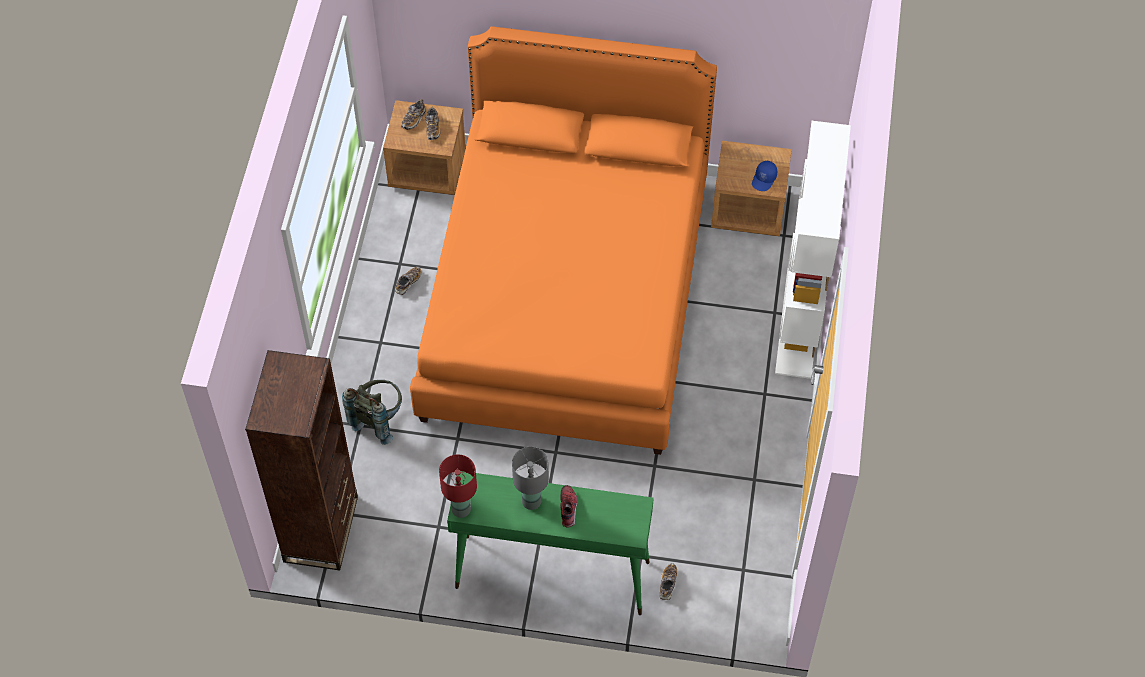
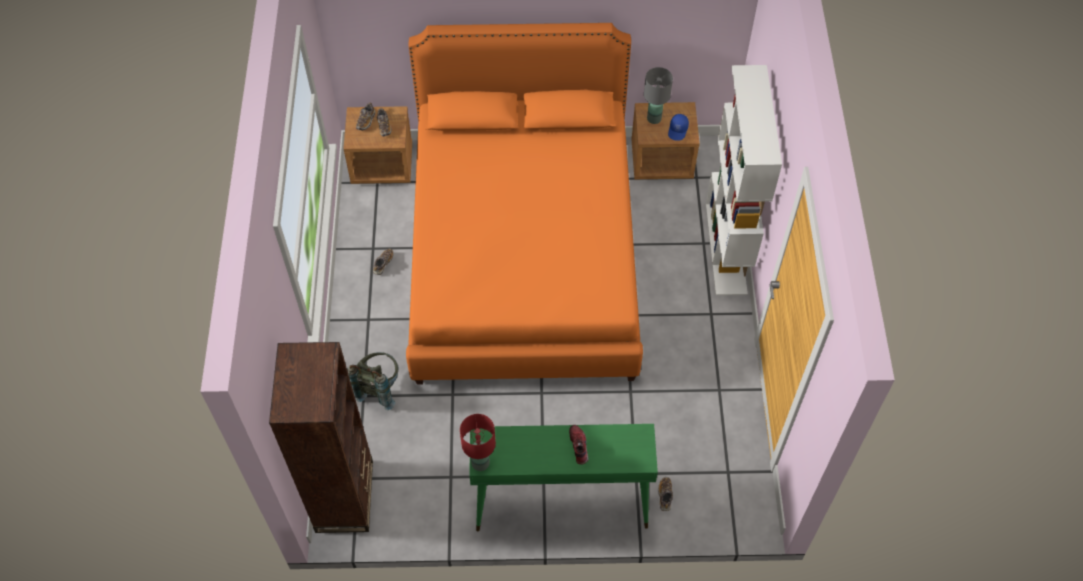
camera: 10 degrees left, 0 degrees up
grey table lamp [512,447,549,510] -> grey table lamp moved to [644,67,673,124]

